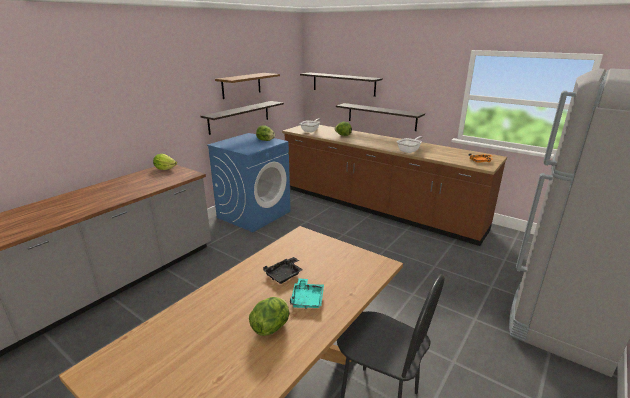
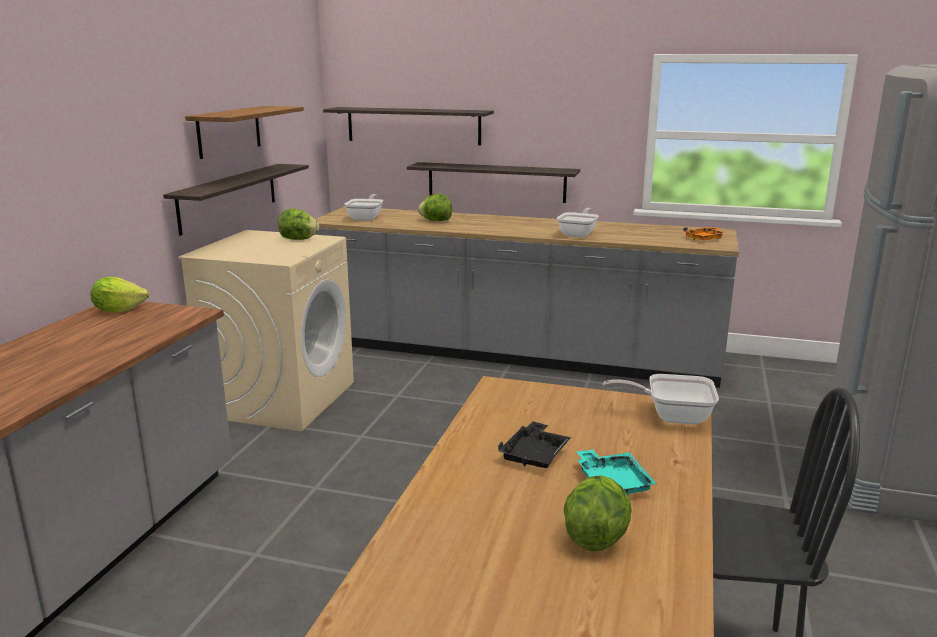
camera: 20 degrees left, 5 degrees down
blue washing machine [207,133,291,232] -> beige washing machine [177,230,354,431]
brown counter [282,125,507,246] -> grey counter [315,206,739,388]
none -> frying pan [603,374,719,424]

